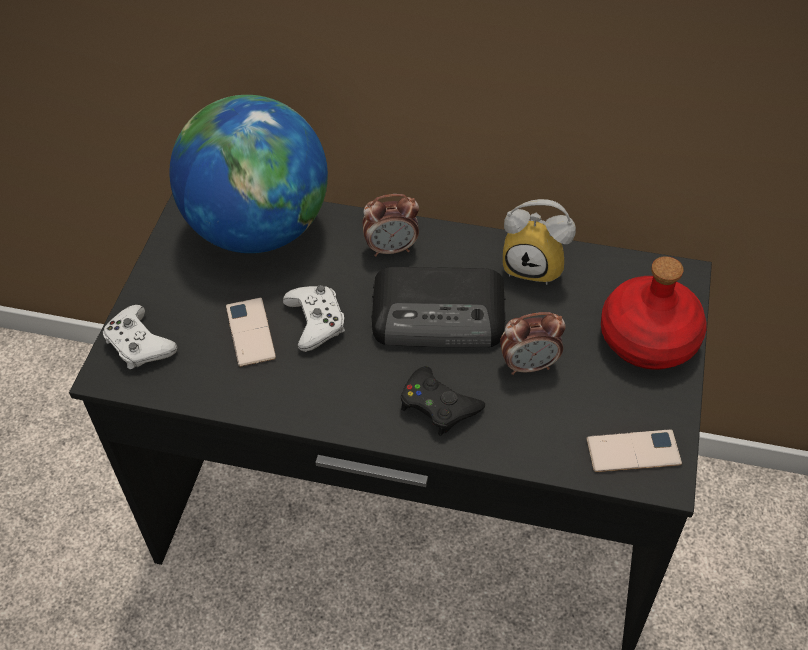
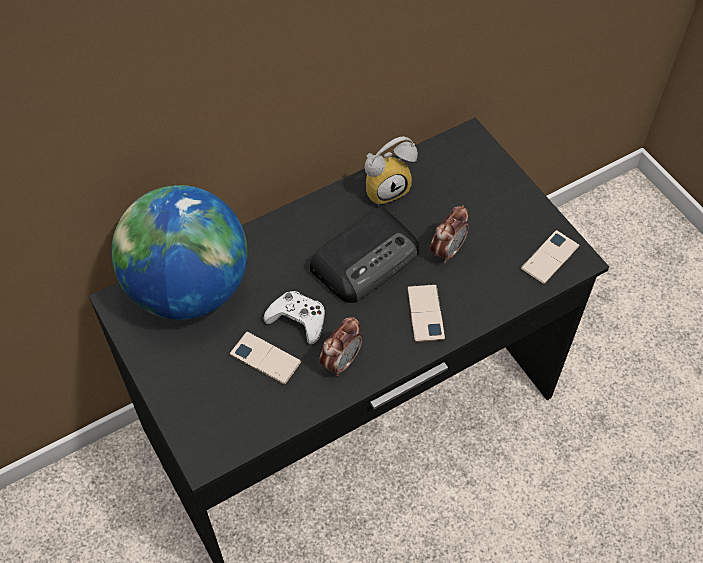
camera: 45 degrees left, 5 degrees up
white game controller [103,305,178,369] -> none
alarm clock [362,194,419,257] -> alarm clock moved to [319,317,363,376]
black game controller [401,366,485,436] -> phone [407,284,445,342]
red bottle [601,256,707,370] -> none

